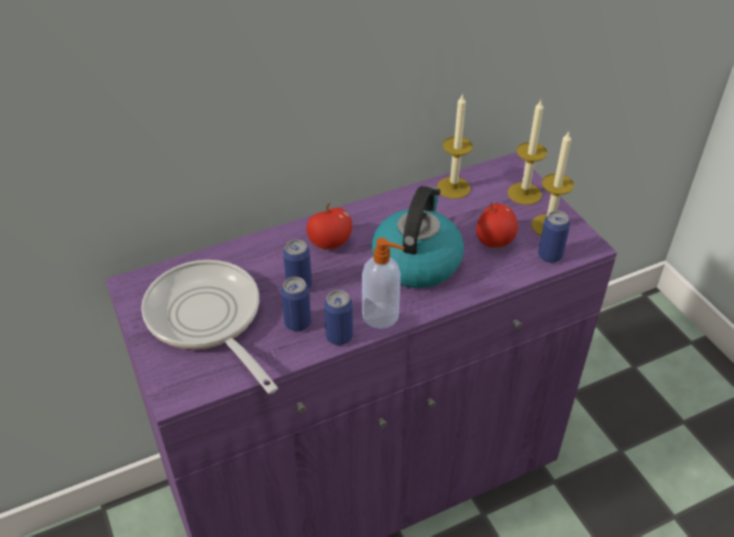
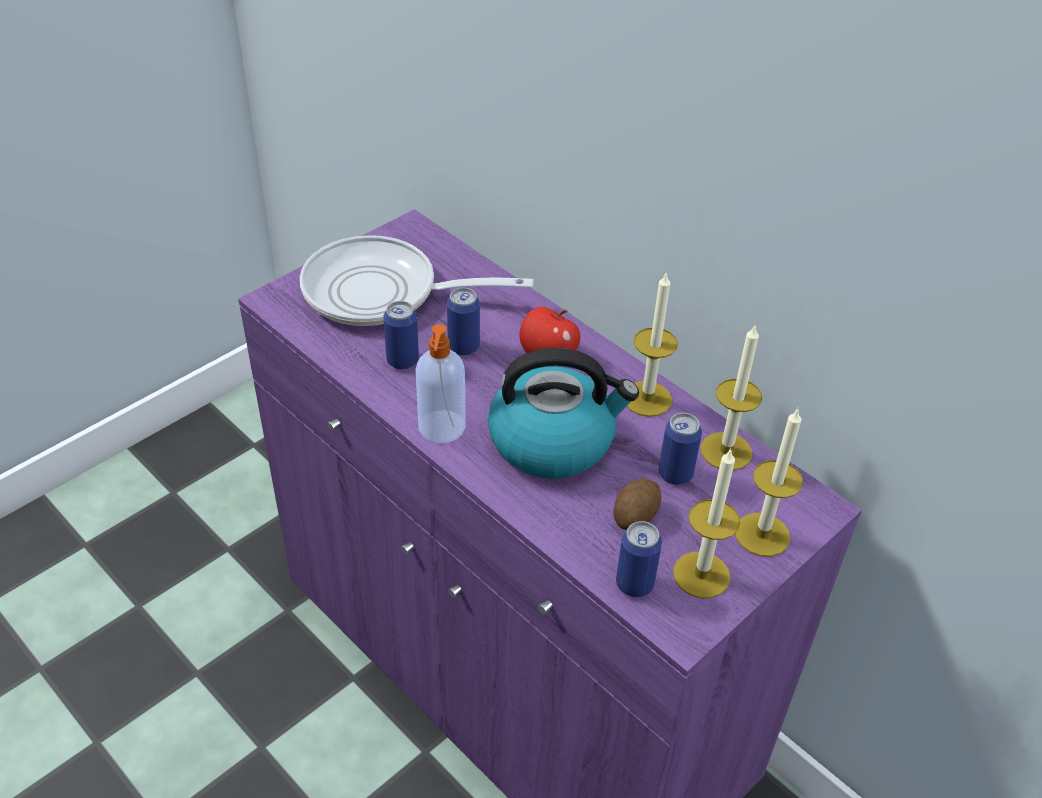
camera: 70 degrees right, 0 degrees up
frying pan [141,260,278,394] -> frying pan turned 120 degrees counterclockwise [300,235,534,326]
can [324,290,353,345] -> can moved to [658,413,702,485]
apple [476,202,518,248] -> potato [613,478,661,530]
none -> candle [626,271,678,417]

